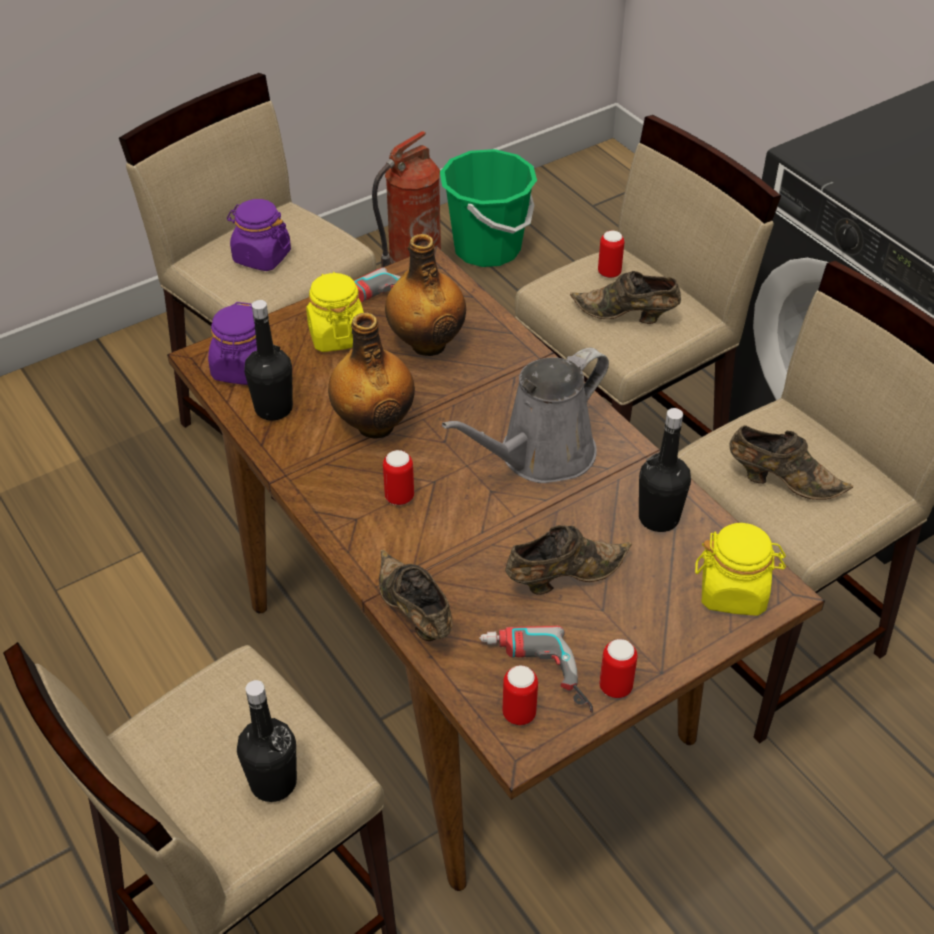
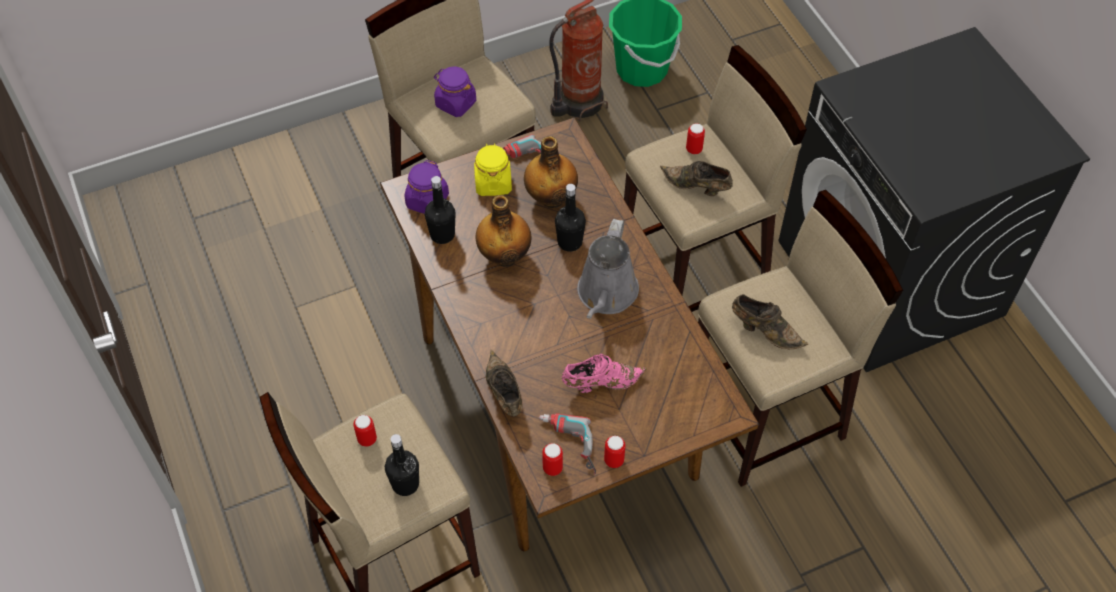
camera: 10 degrees right, 10 degrees up
can [383,450,414,505] -> can moved to [353,415,377,447]
grey watering can [442,348,609,483] -> grey watering can turned 45 degrees counterclockwise [577,219,639,319]
brown shoe [505,525,632,595] -> pink shoe [562,354,647,393]
black bottle [639,408,691,532] -> black bottle moved to [555,184,586,252]
yellow jar [695,523,786,616] -> none

